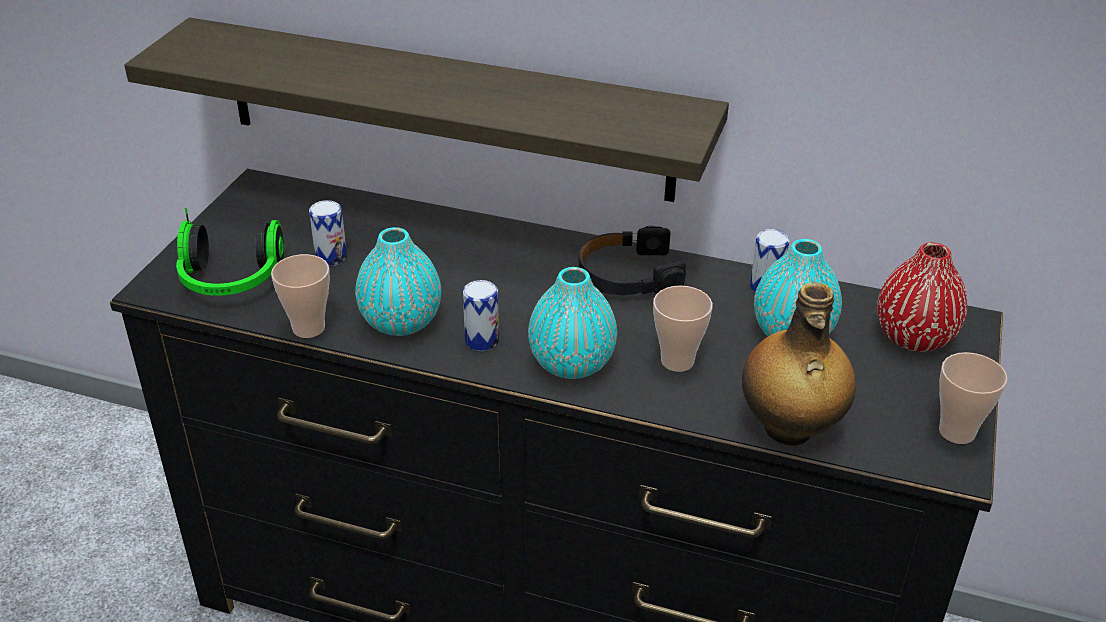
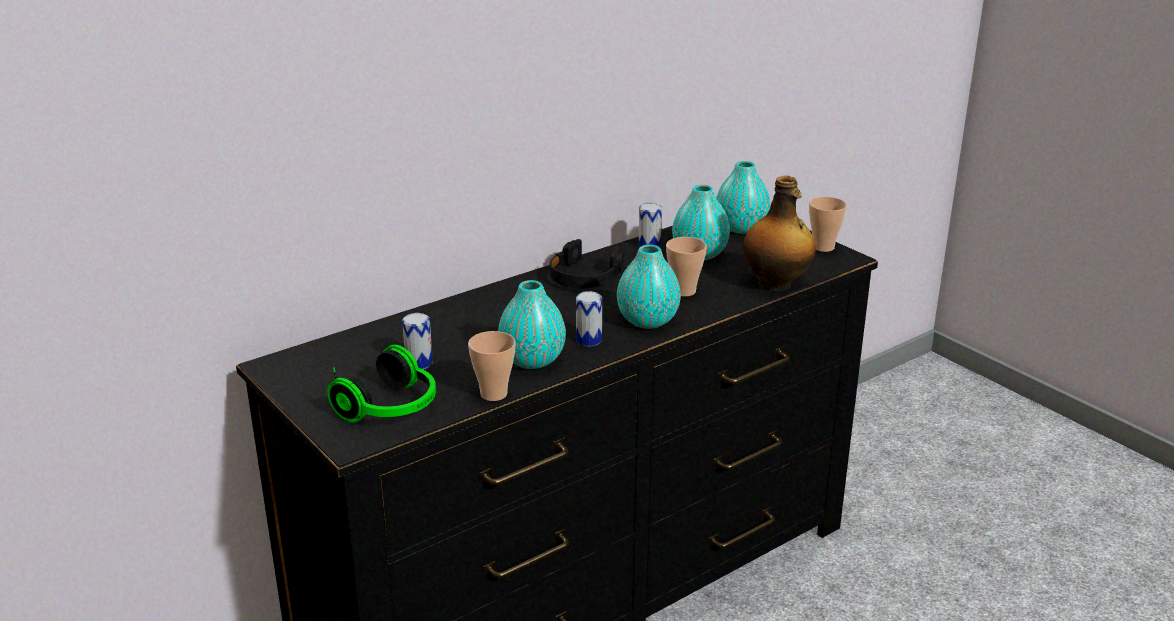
camera: 55 degrees left, 10 degrees down
shelf [124,18,729,202] -> none
red vase [877,242,967,352] -> turquoise vase [716,161,770,234]

